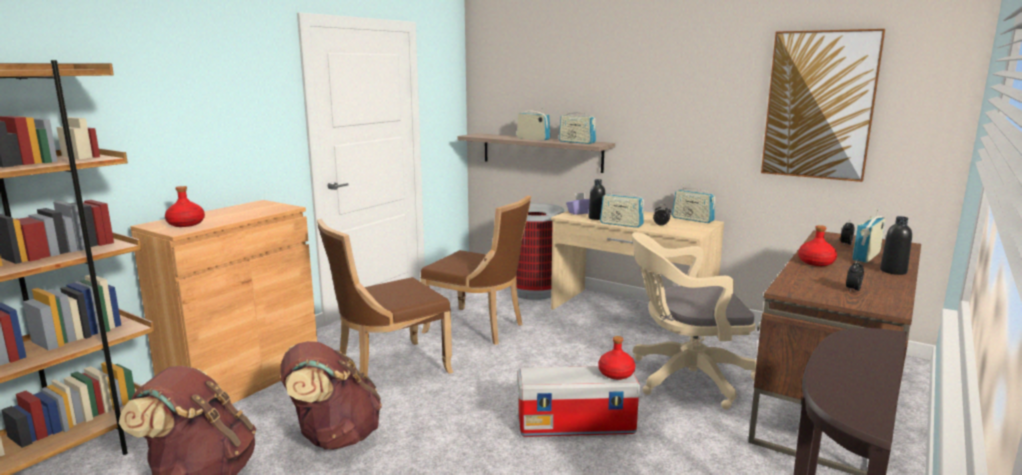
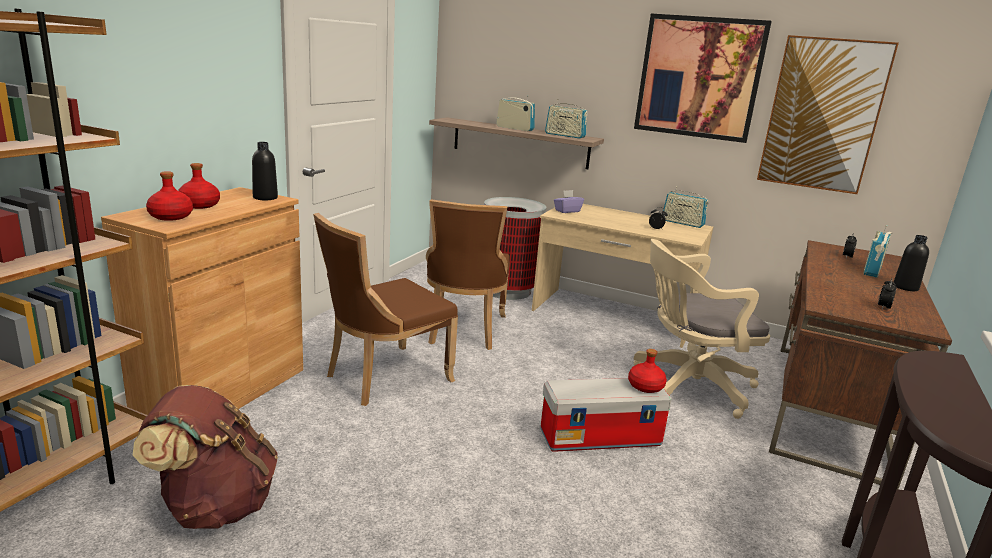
camera: 10 degrees left, 5 degrees up
brown backpack [281,341,382,450] -> none
brown chair [420,195,531,345] -> brown chair turned 75 degrees clockwise [426,199,510,350]
black bottle [588,179,605,220] -> black bottle moved to [252,142,278,200]
radio [600,188,644,228] -> none
red bottle [798,225,837,266] -> red bottle moved to [178,163,220,209]
none -> picture [634,14,772,143]

